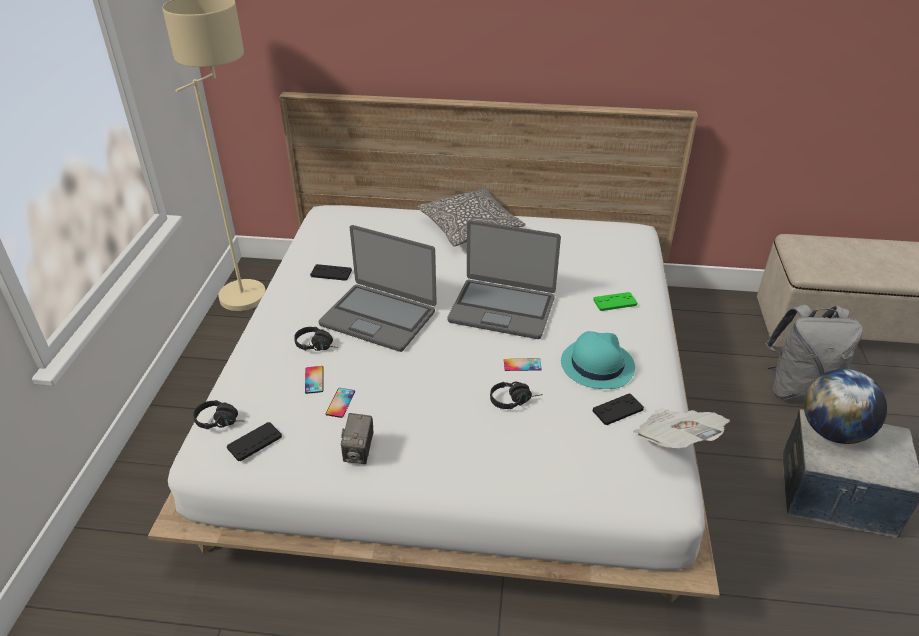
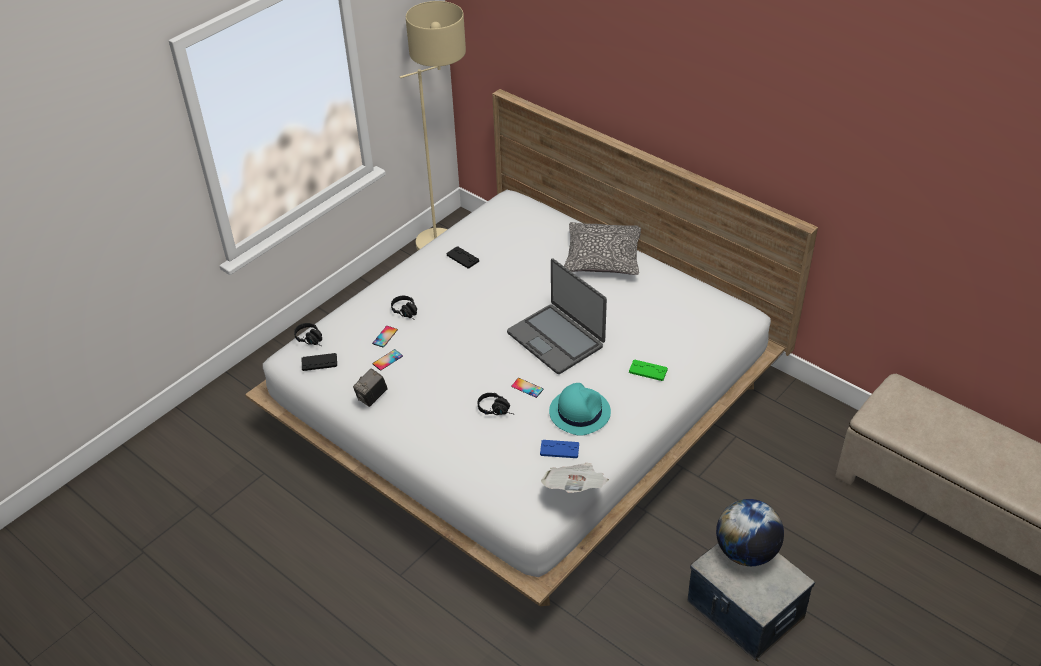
camera: 35 degrees right, 5 degrees up
laptop [319,225,437,352] -> none
black game controller [593,394,644,425] -> blue game controller [540,440,579,458]
grey backpack [766,305,863,401] -> none

